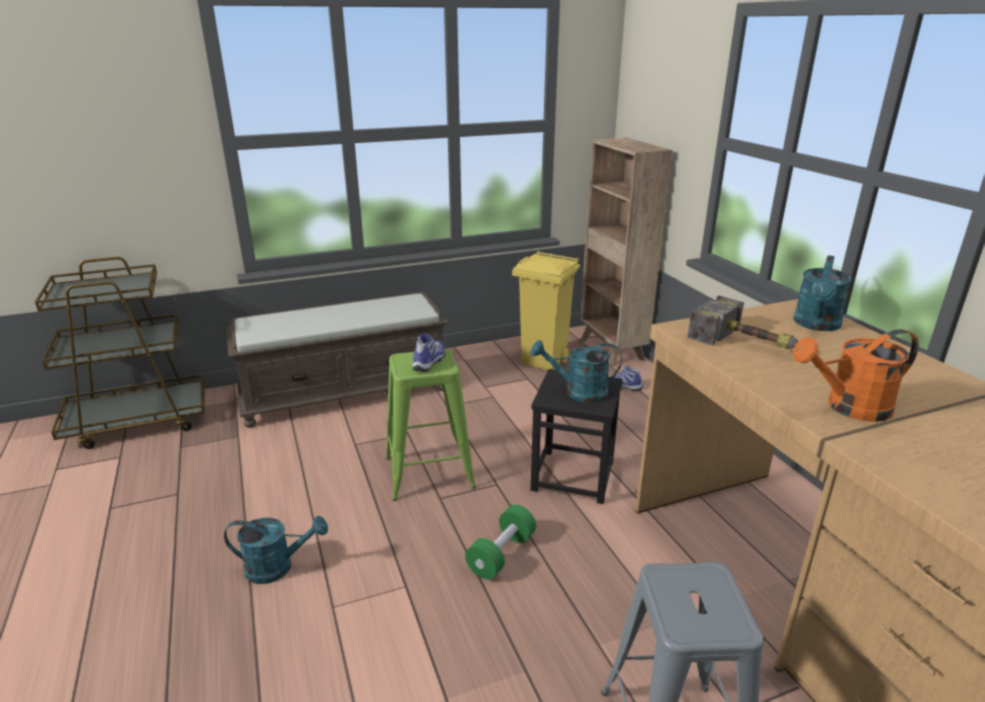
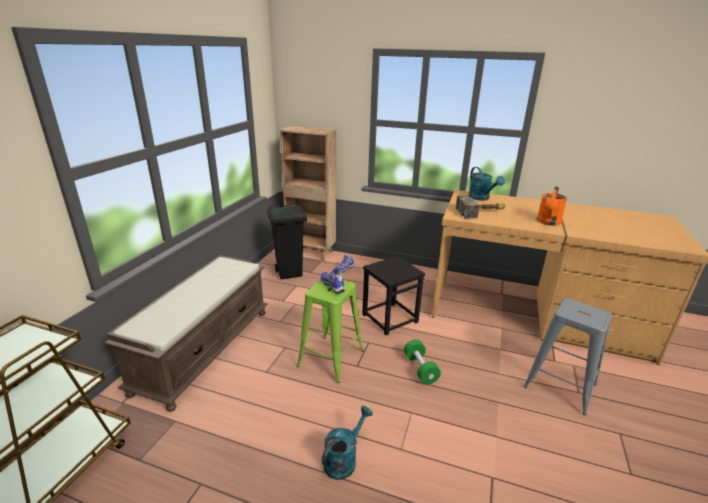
camera: 50 degrees left, 0 degrees up
yellow trash can [512,251,580,370] -> black trash can [267,203,307,279]
turquoise watering can [530,340,622,403] -> none

